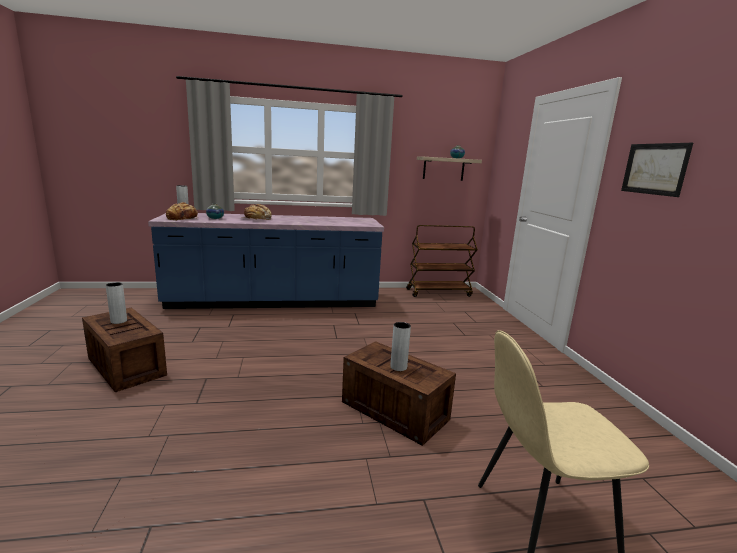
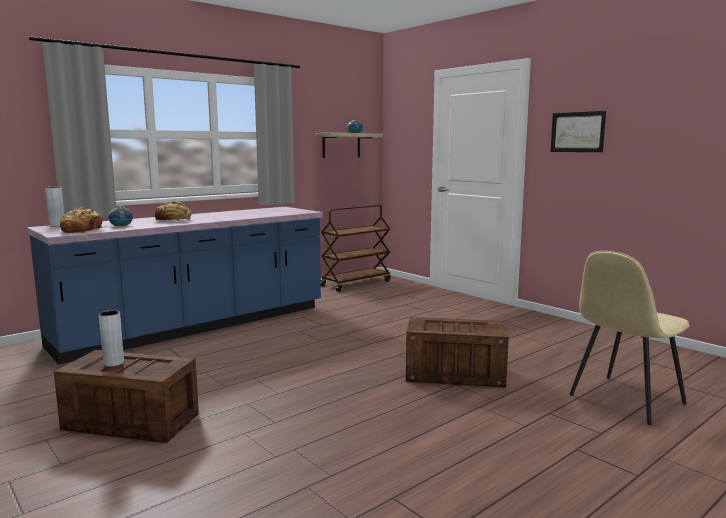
camera: 30 degrees left, 5 degrees down
grey vase [390,322,411,371] -> none

